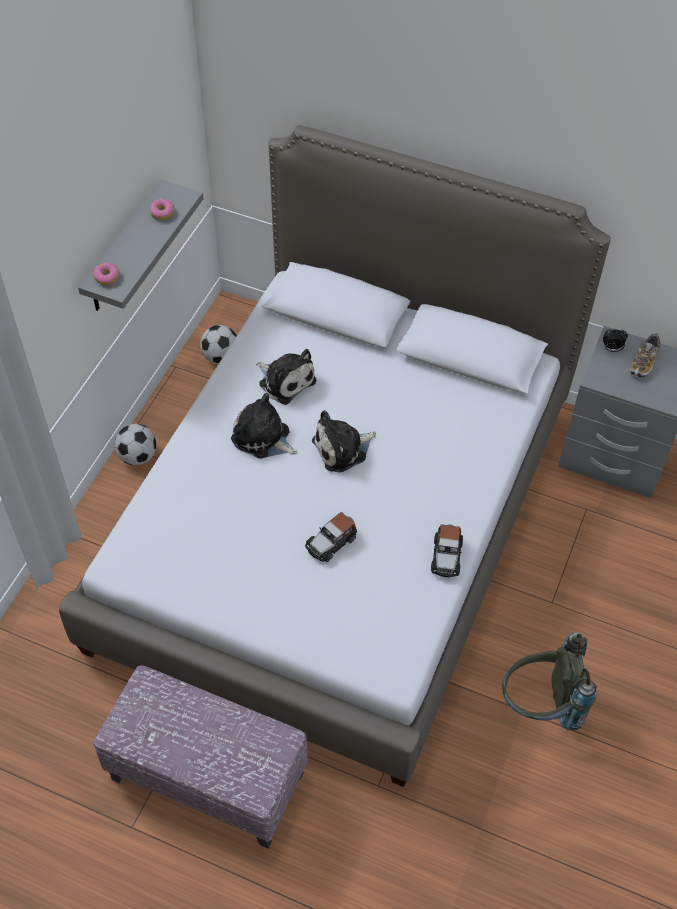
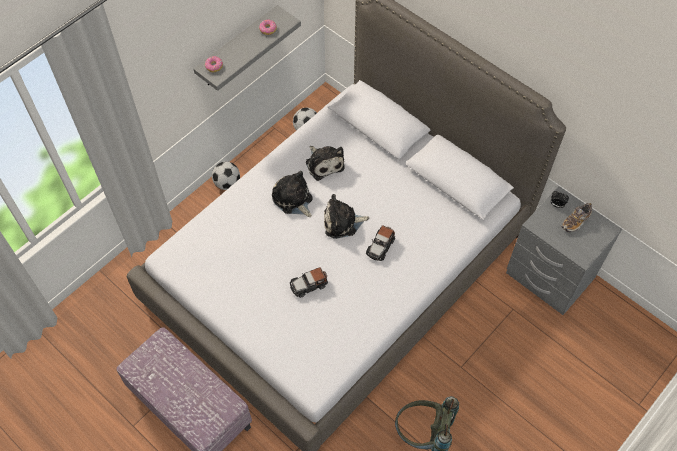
camera: 20 degrees right, 5 degrees up
toy car [431,524,463,577] -> toy car moved to [366,225,395,261]

